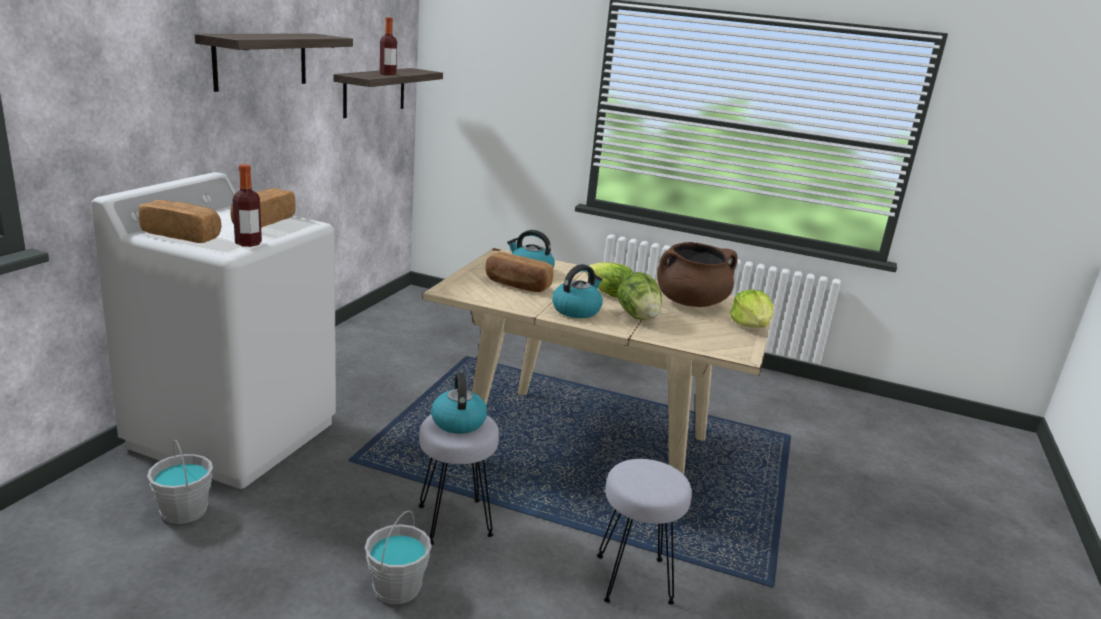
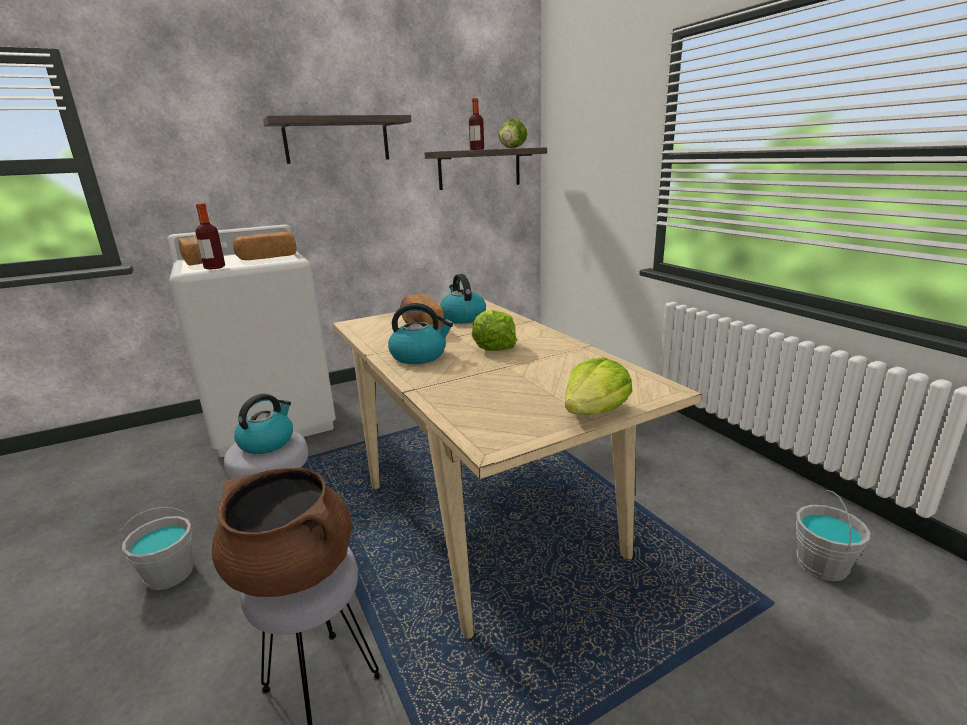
camera: 45 degrees right, 0 degrees up
grey bucket [147,440,213,524] -> grey bucket moved to [796,490,870,581]
lettuce [617,272,662,320] -> lettuce moved to [498,119,527,148]
brown cooking pot [657,242,738,307] -> brown cooking pot moved to [212,468,352,597]

